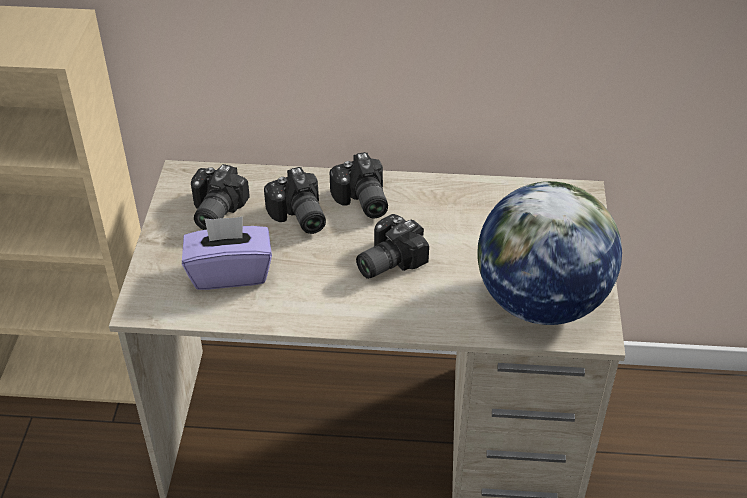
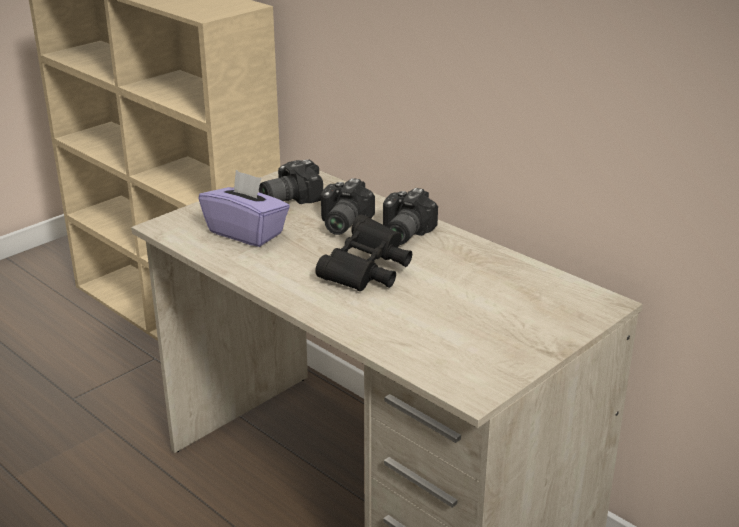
camera: 40 degrees right, 15 degrees down
camera [356,214,429,279] -> black binoculars [315,215,412,291]
globe [477,181,622,325] -> none

